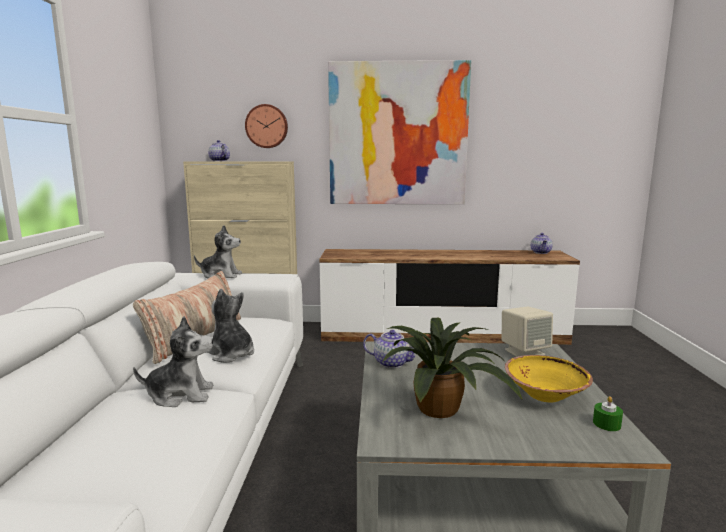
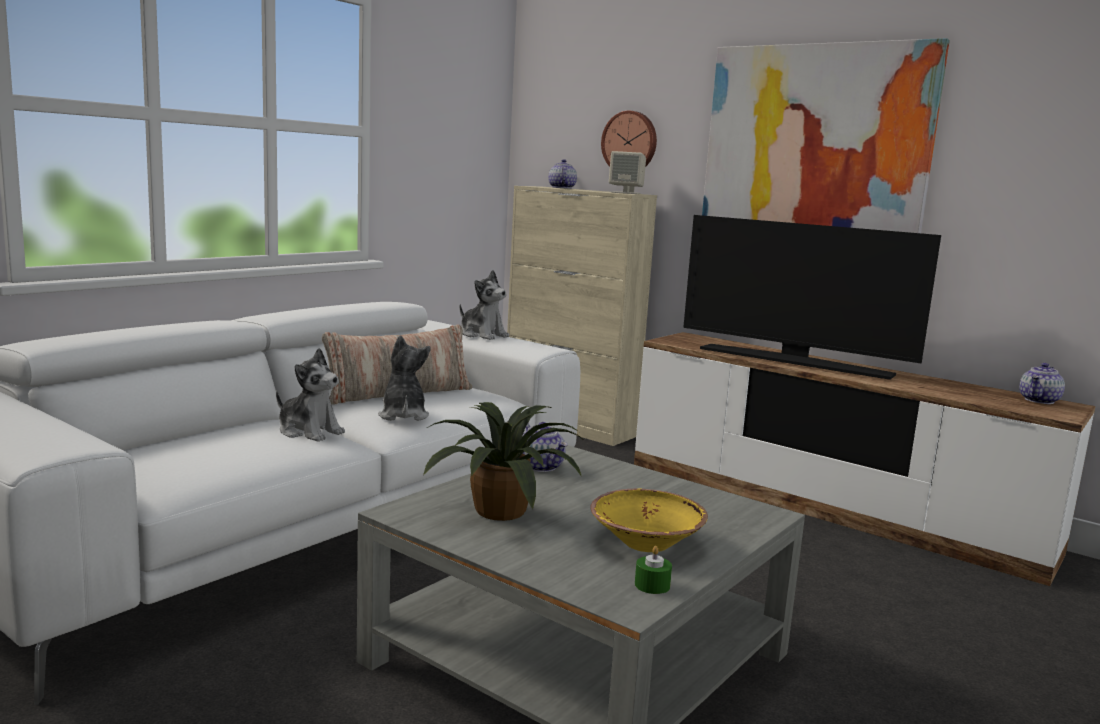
camera: 35 degrees right, 0 degrees up
beige speaker [501,306,553,357] -> beige speaker moved to [609,151,646,194]
none -> television [683,215,941,380]

